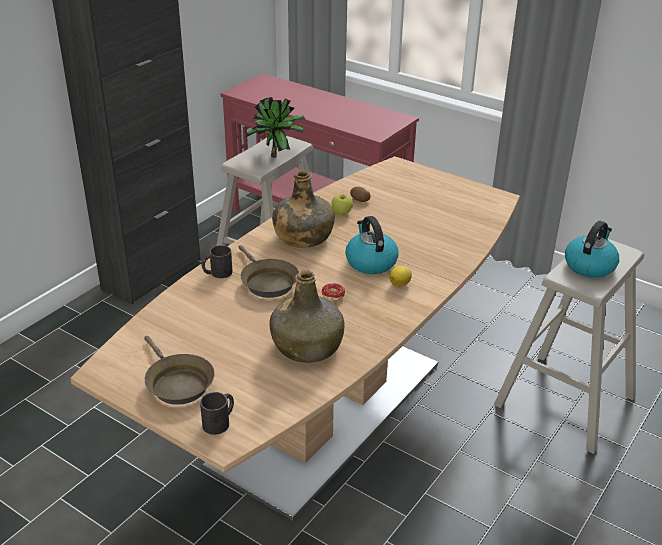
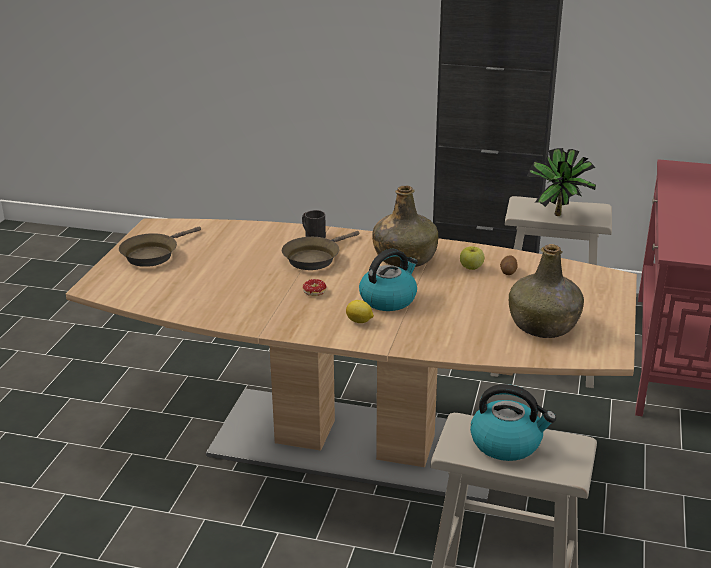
camera: 70 degrees right, 5 degrees down
black mug [200,392,234,435] -> none
green bottle [269,271,345,363] -> green bottle moved to [509,244,584,338]

